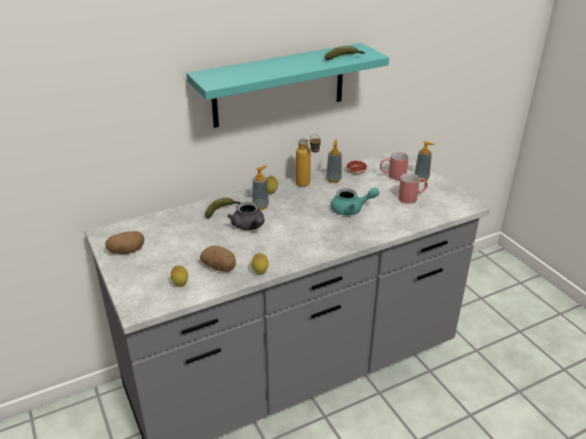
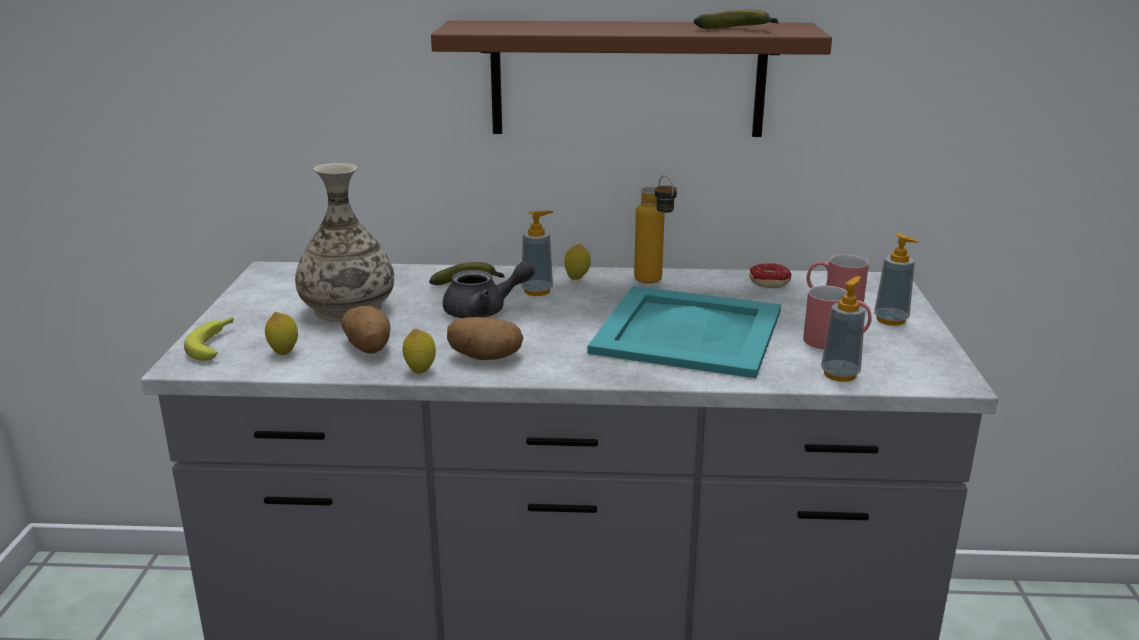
camera: 30 degrees right, 10 degrees down
potato [105,231,145,254] -> potato moved to [447,317,523,360]
turquoise shelf [186,43,389,128] -> brown shelf [431,20,832,137]
grey teapot [227,202,265,230] -> grey teapot turned 105 degrees counterclockwise [443,261,535,318]
soap dispenser [326,140,342,183] -> soap dispenser moved to [821,276,865,382]
turquoise teapot [331,188,379,215] -> turquoise tray [588,286,781,378]
none -> banana [184,317,233,361]
none -> vase [295,163,394,322]

